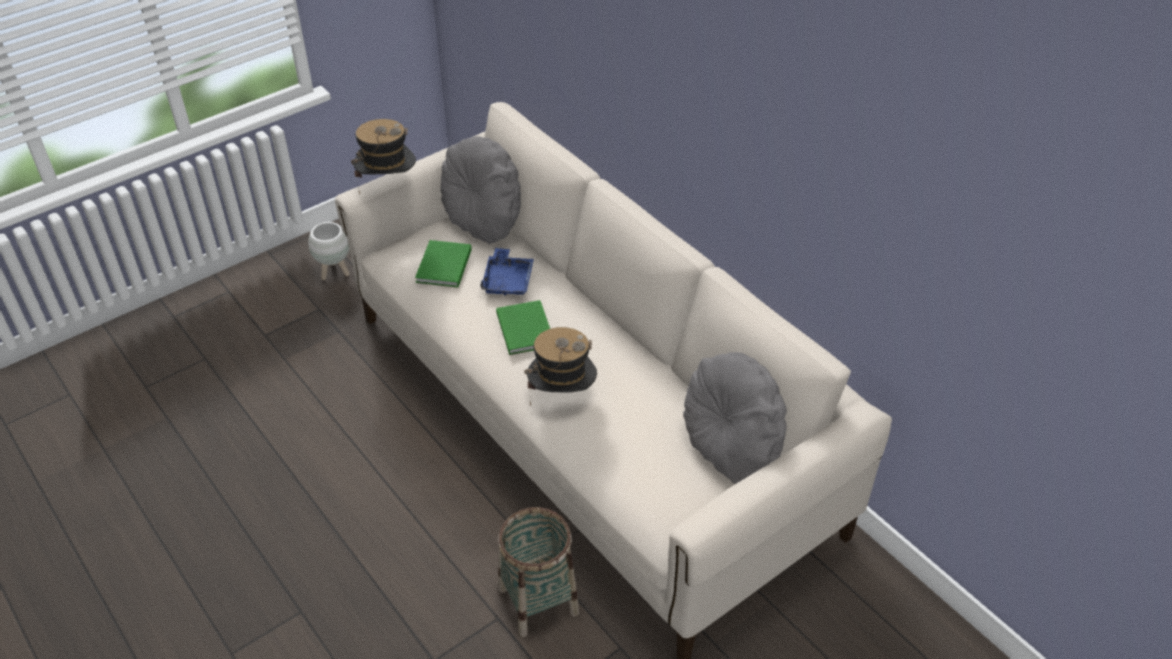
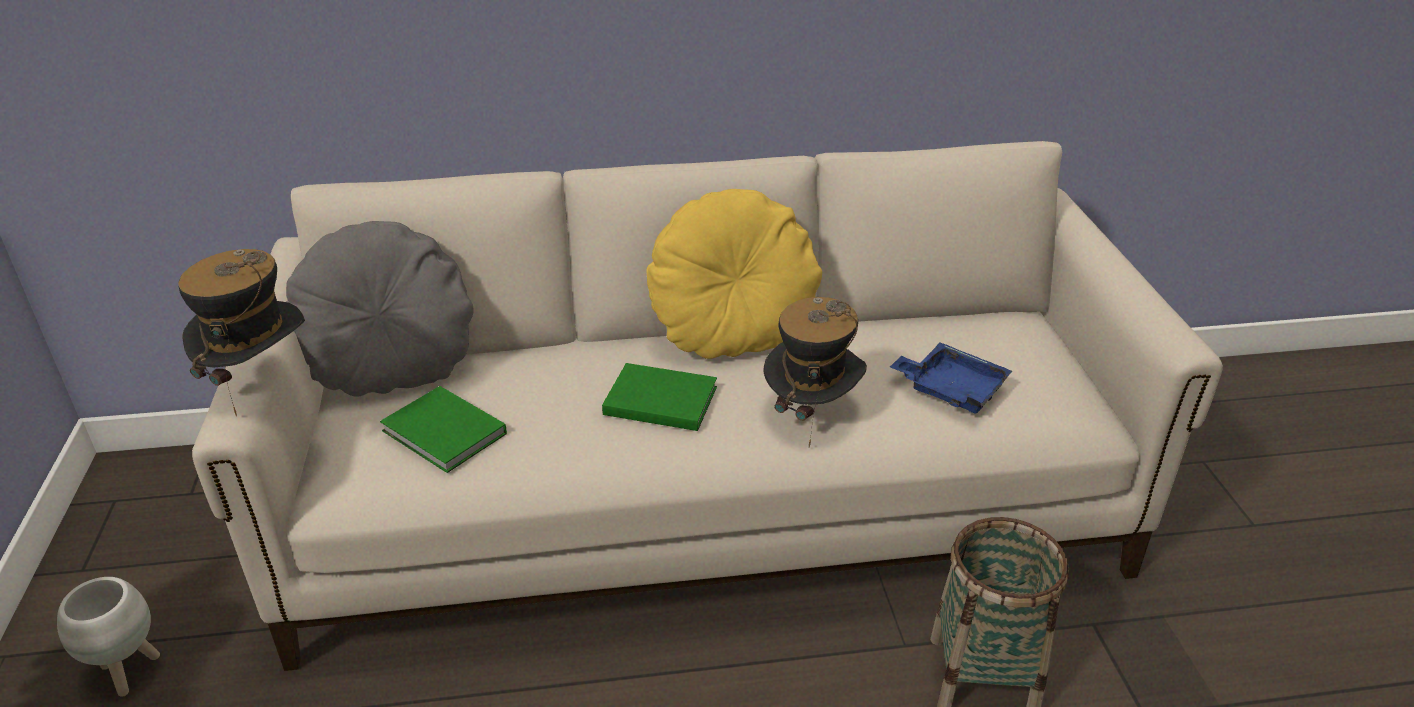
camera: 60 degrees left, 10 degrees down
blue tray [480,248,534,296] -> blue tray moved to [890,342,1012,414]
grey pillow [683,352,787,484] -> none
none -> yellow pillow [647,189,822,359]

